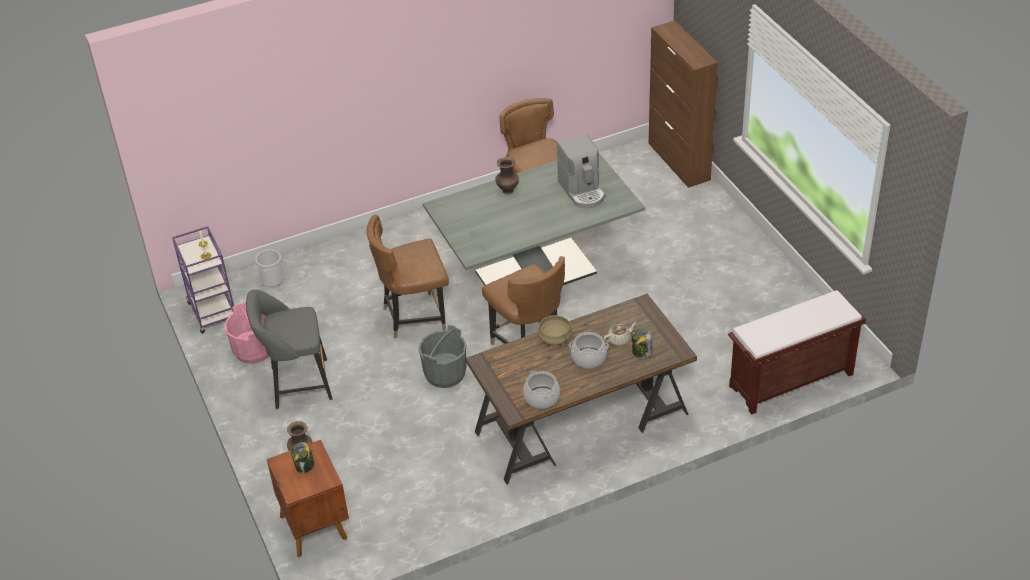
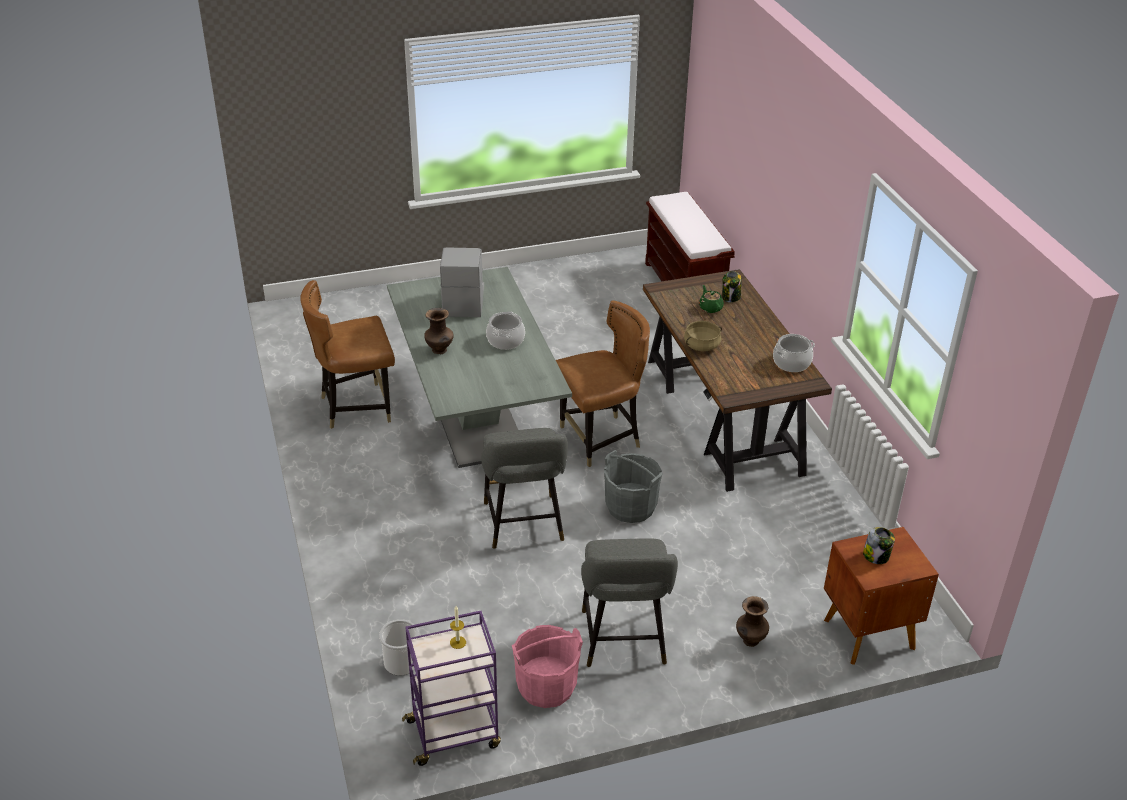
camera: 85 degrees left, 5 degrees down
brown chair [366,215,449,339] -> grey stool [481,428,568,549]
coffee machine [557,134,605,208] -> coffee machine turned 75 degrees counterclockwise [440,248,484,317]
cooking pot [569,332,609,369] -> cooking pot moved to [486,311,525,350]
beige teapot [604,322,636,346] -> green teapot [699,285,724,313]
brown cabinet [649,21,718,188] -> none

